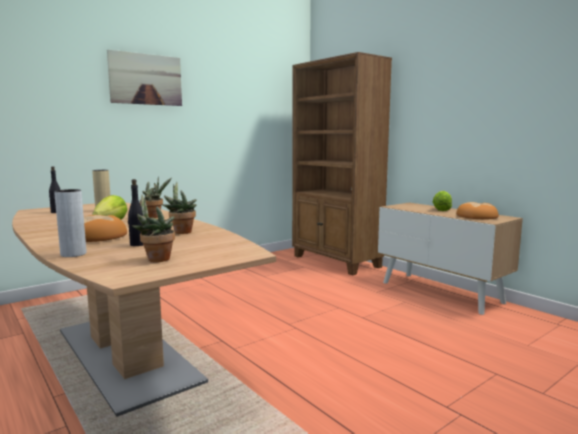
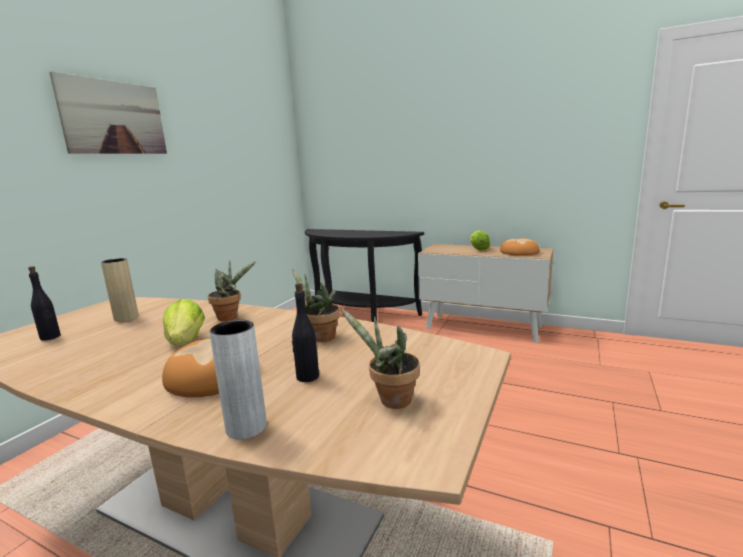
camera: 25 degrees left, 5 degrees up
brown bookcase [292,52,392,275] -> black console table [305,229,424,322]

